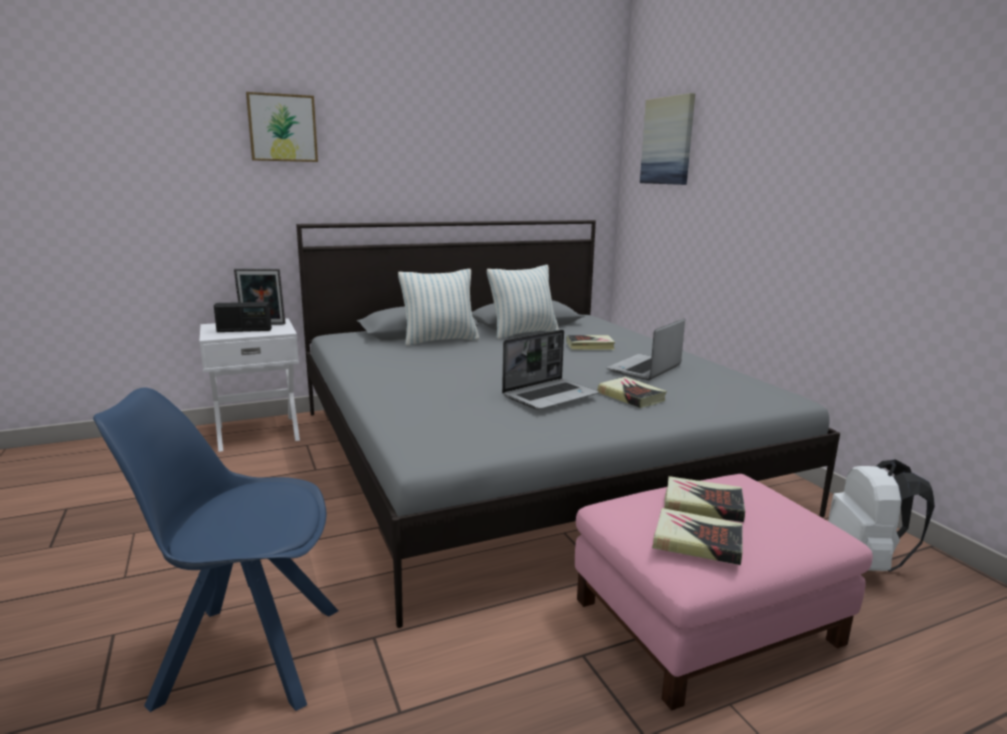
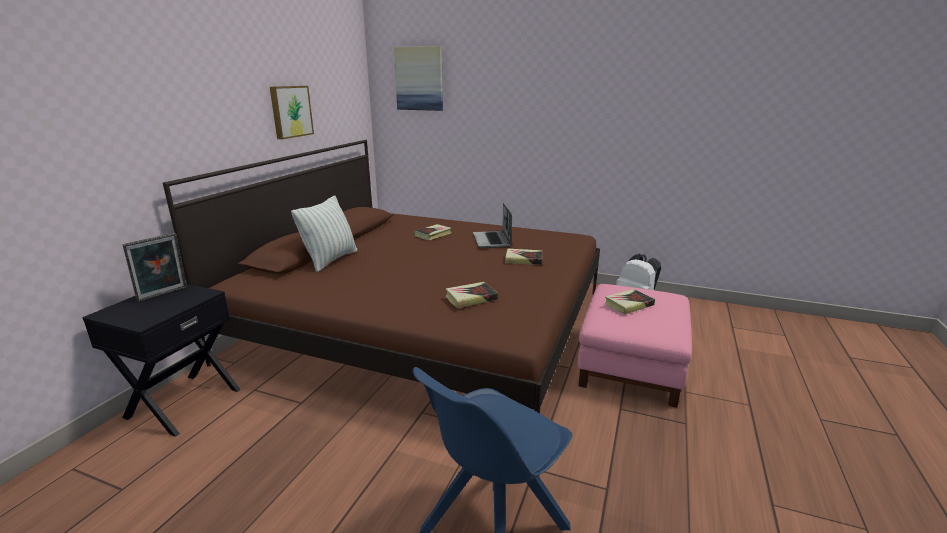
camera: 45 degrees left, 5 degrees up
white nightstand [199,318,300,452] -> black nightstand [82,284,241,437]
radio [214,302,272,332] -> none
picture [246,92,318,162] -> picture moved to [270,86,314,139]
grey bed [296,220,840,628] -> brown bed [163,140,600,413]
pillow [487,265,559,339] -> none
laptop [502,330,599,410] -> none
book [652,508,742,565] -> book moved to [446,282,498,308]

